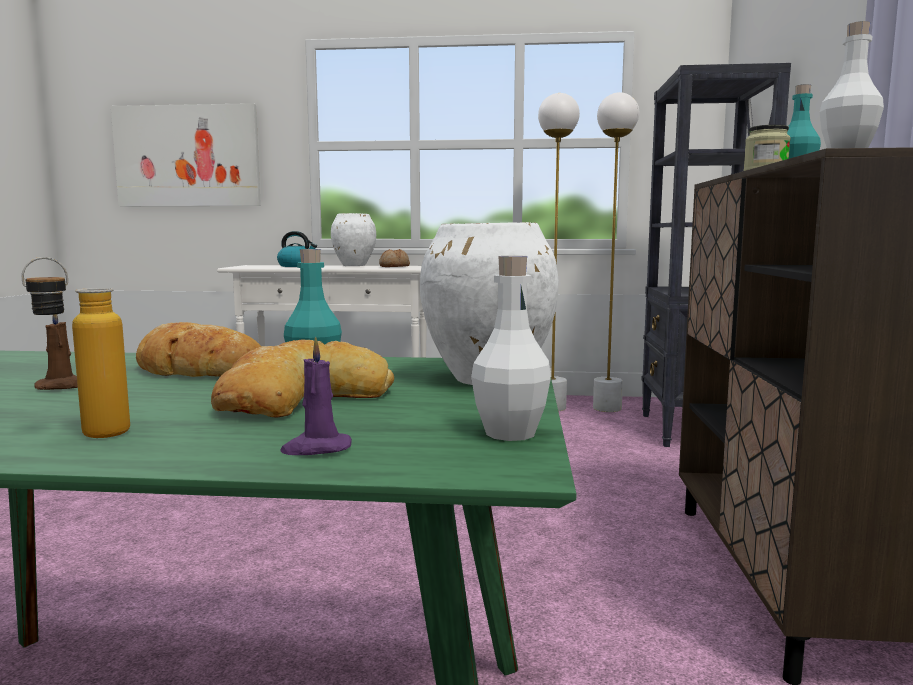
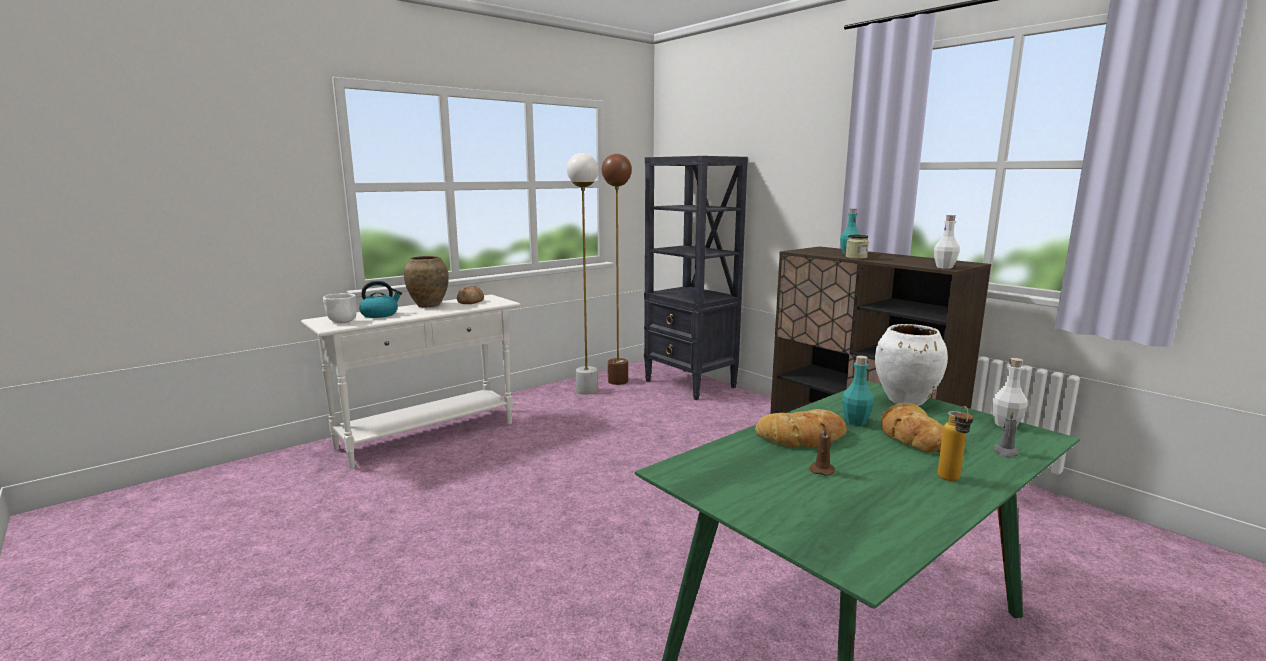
camera: 45 degrees left, 5 degrees up
picture [111,103,261,206] -> none
purple candle [280,337,352,455] -> grey candle [993,410,1019,458]
white vase [331,213,376,266] -> brown vase [404,256,449,308]
white floor lamp [593,92,639,412] -> brown floor lamp [602,154,632,385]
none -> white bowl [323,293,357,323]

